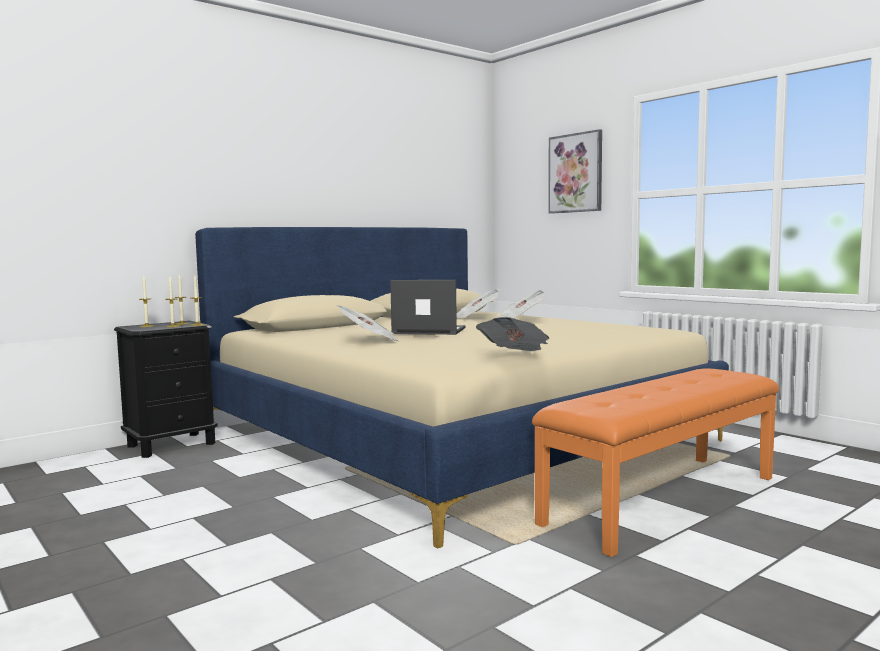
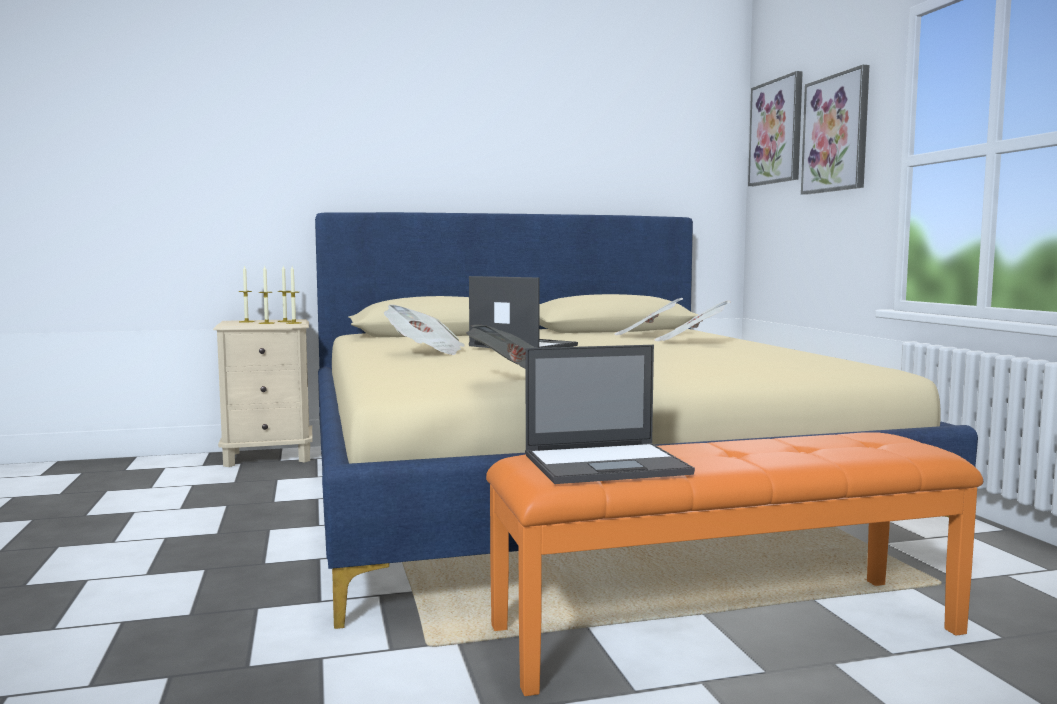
camera: 25 degrees right, 0 degrees up
black nightstand [114,321,218,458] -> beige nightstand [213,319,312,467]
none -> laptop [525,345,695,484]
none -> picture [748,71,803,186]

